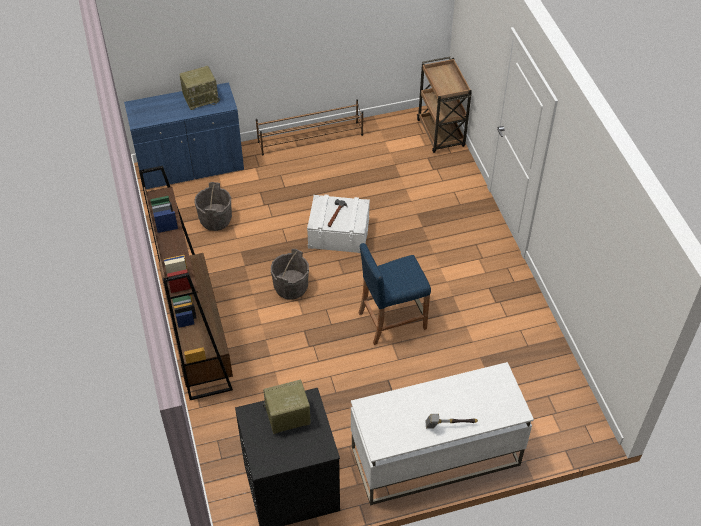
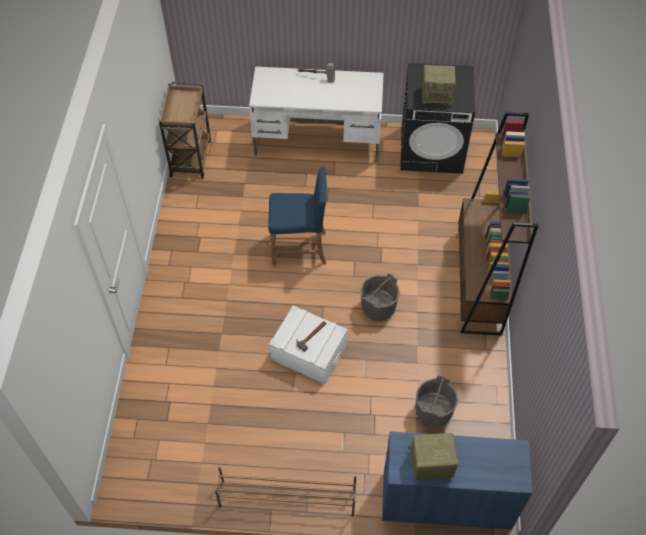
camera: 160 degrees left, 5 degrees up
brown cart [417,57,472,153] -> brown cart moved to [159,82,211,179]

